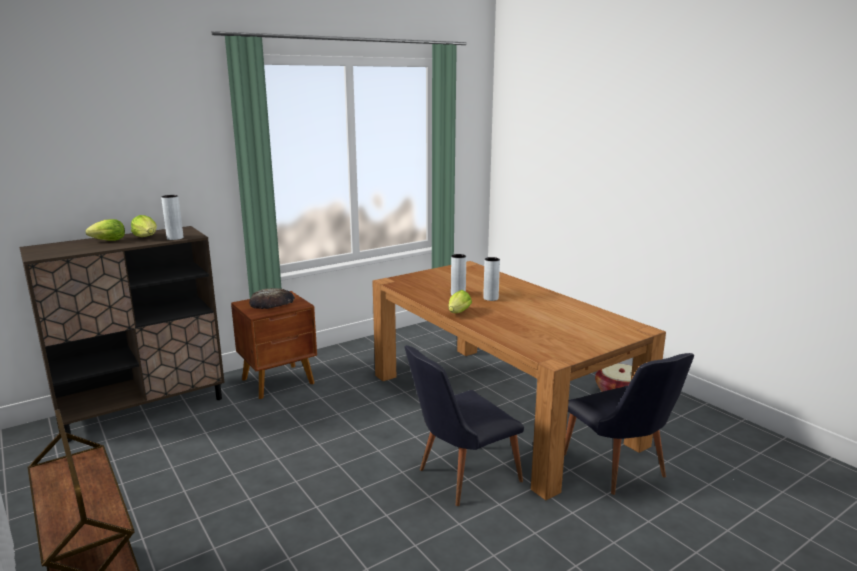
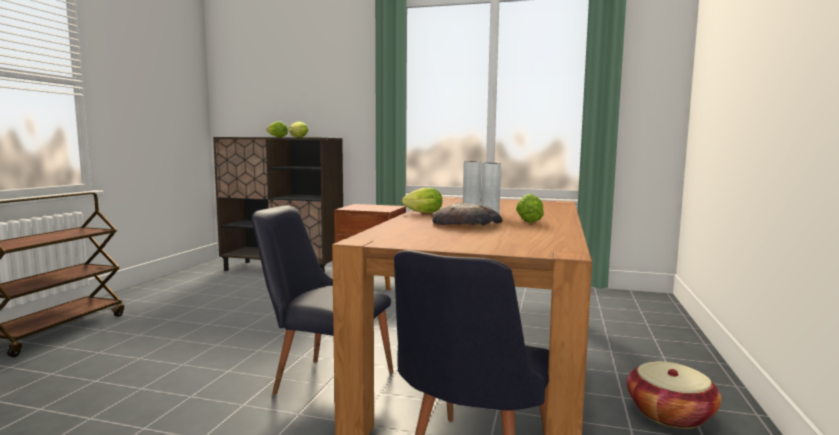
camera: 50 degrees right, 10 degrees down
grey vase [161,195,184,240] -> none
bread [249,288,295,309] -> bread moved to [432,202,503,226]
none -> lettuce [516,193,544,223]

